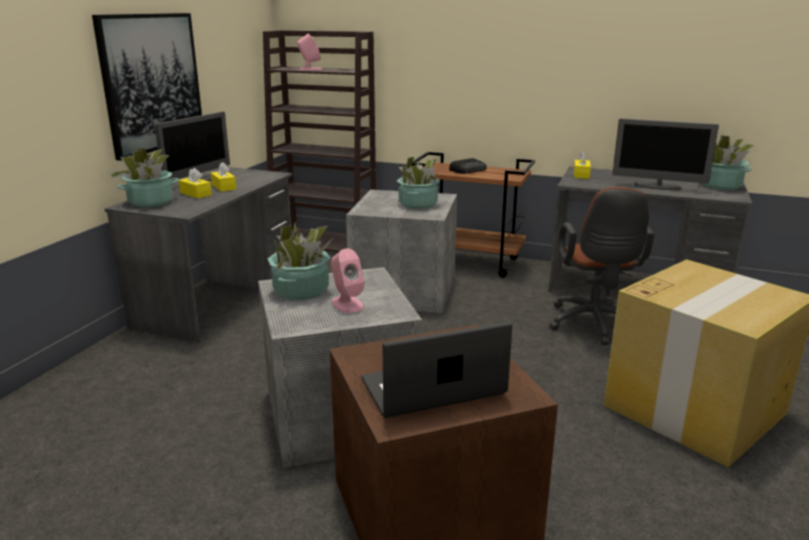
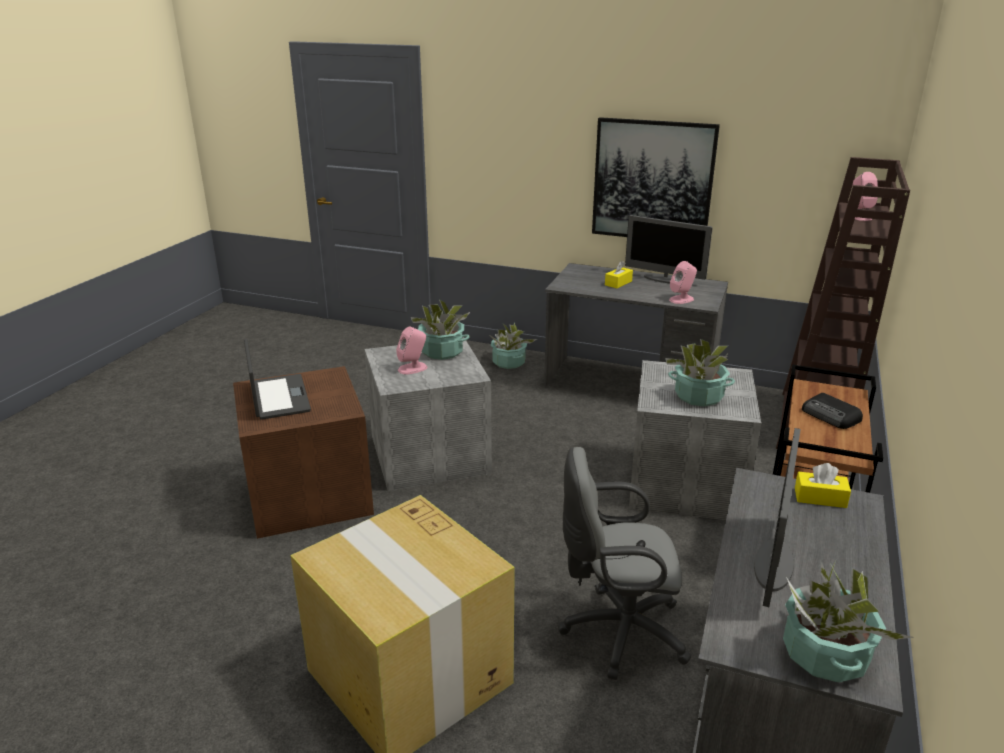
camera: 90 degrees right, 5 degrees up
potted plant [109,148,179,207] -> potted plant moved to [490,323,537,369]
yellow tissue box [211,162,237,192] -> none
brown office chair [549,187,655,345] -> grey office chair [558,447,691,680]
none -> pink speaker [669,261,697,304]

